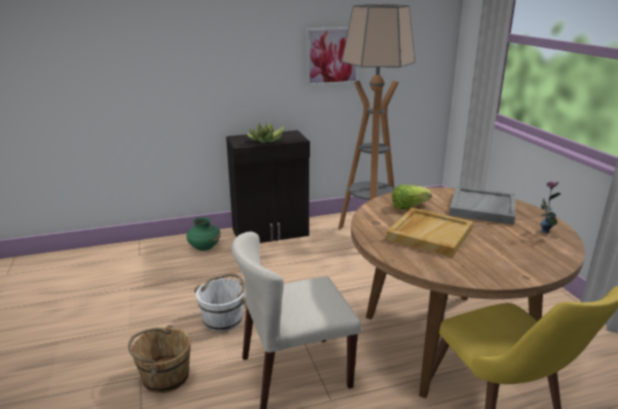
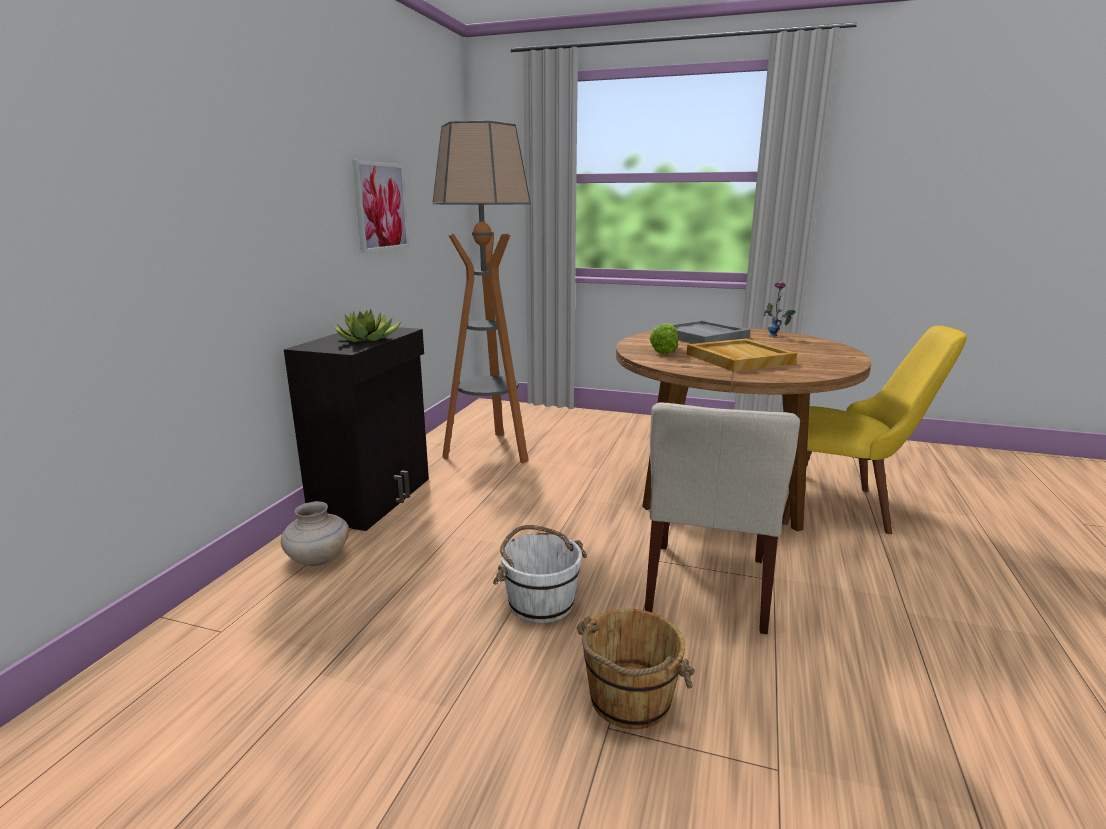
camera: 55 degrees left, 5 degrees down
green vase [186,217,221,251] -> beige vase [281,501,349,566]

